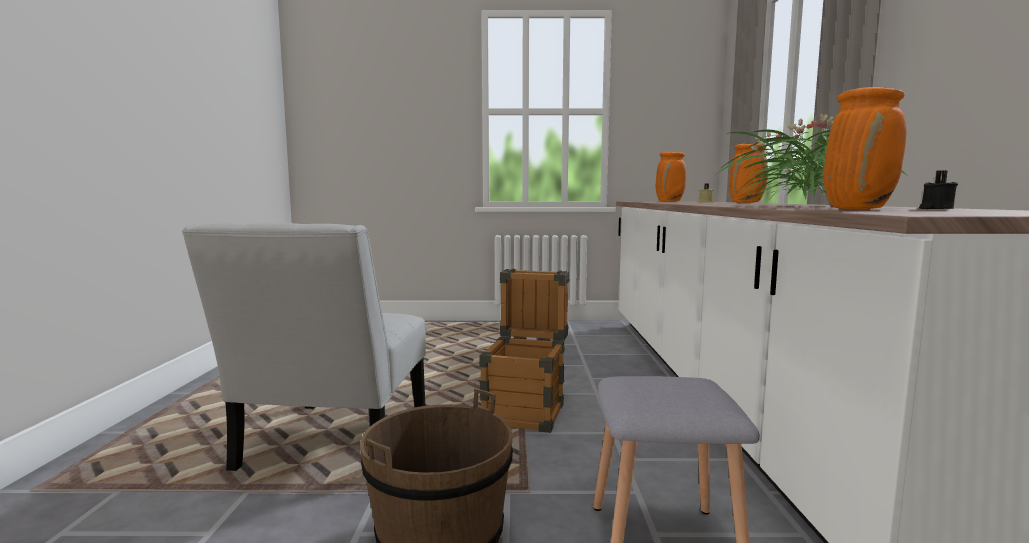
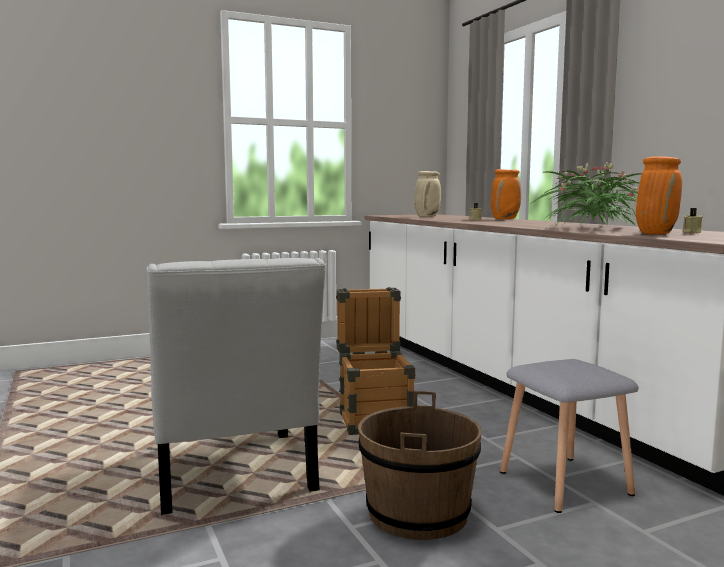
camera: 25 degrees left, 0 degrees up
orange vase [656,152,686,202] -> beige vase [414,171,441,217]
black candle [919,170,958,209] -> beige candle [683,208,703,233]

